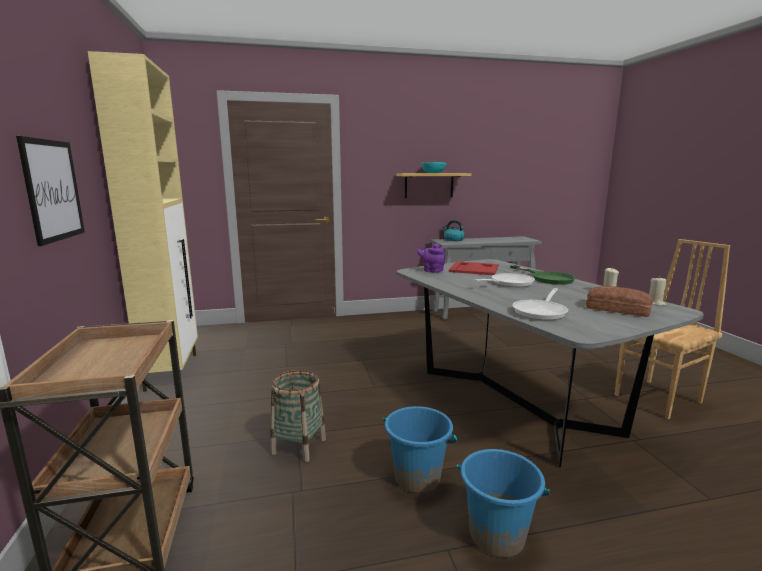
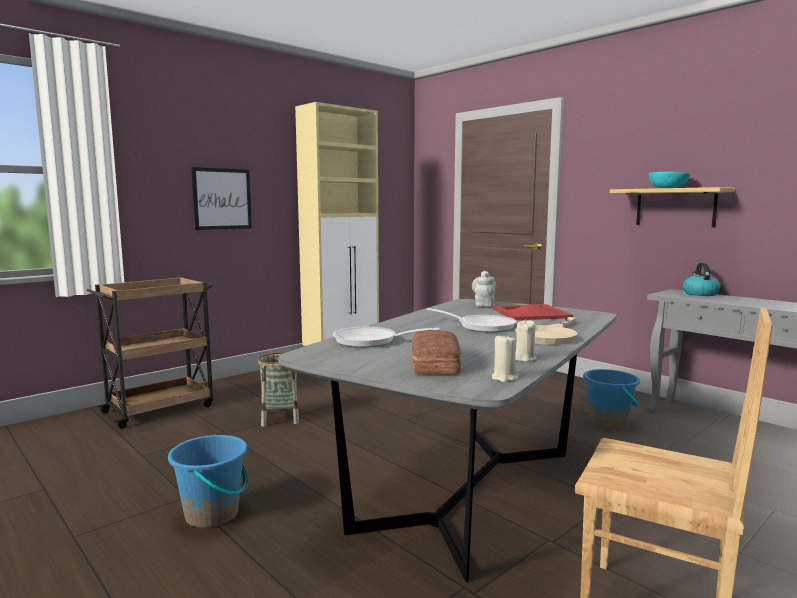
camera: 60 degrees right, 5 degrees down
blue bucket [383,406,457,493] -> blue bucket moved to [583,369,640,430]
purple teapot [417,243,445,273] -> grey teapot [472,271,496,307]
green frying pan [510,265,576,285] -> beige frying pan [515,317,578,345]

